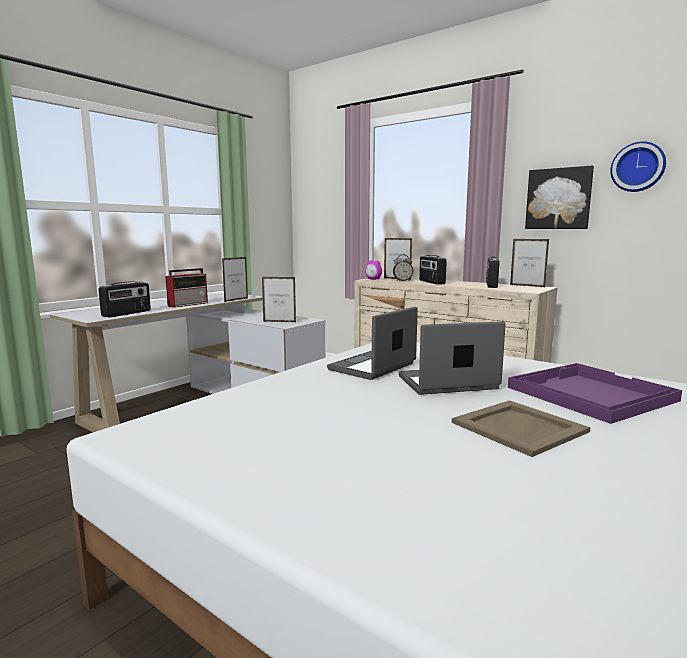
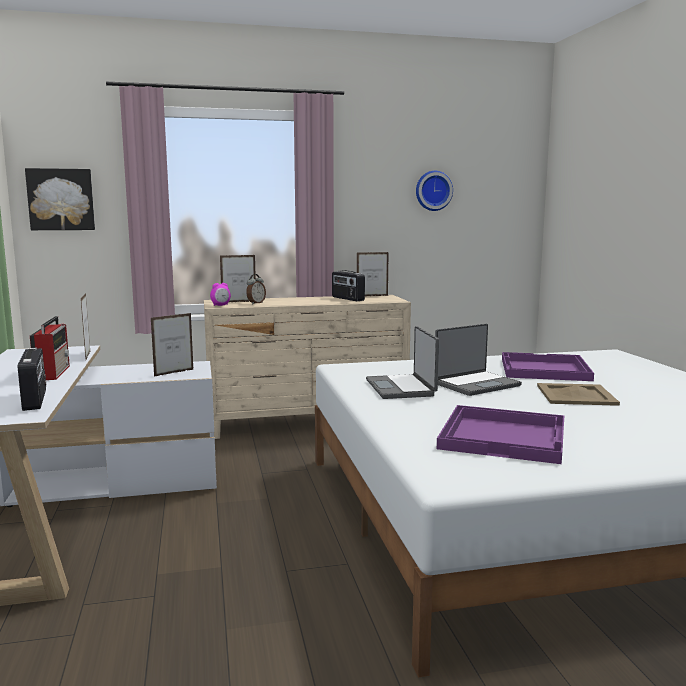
camera: 50 degrees left, 0 degrees up
laptop [399,321,506,395] -> laptop turned 150 degrees counterclockwise [435,324,522,396]
radio [419,255,447,285] -> none
picture [525,166,594,229] -> picture moved to [25,168,95,230]
none -> purple tray [437,405,564,464]

